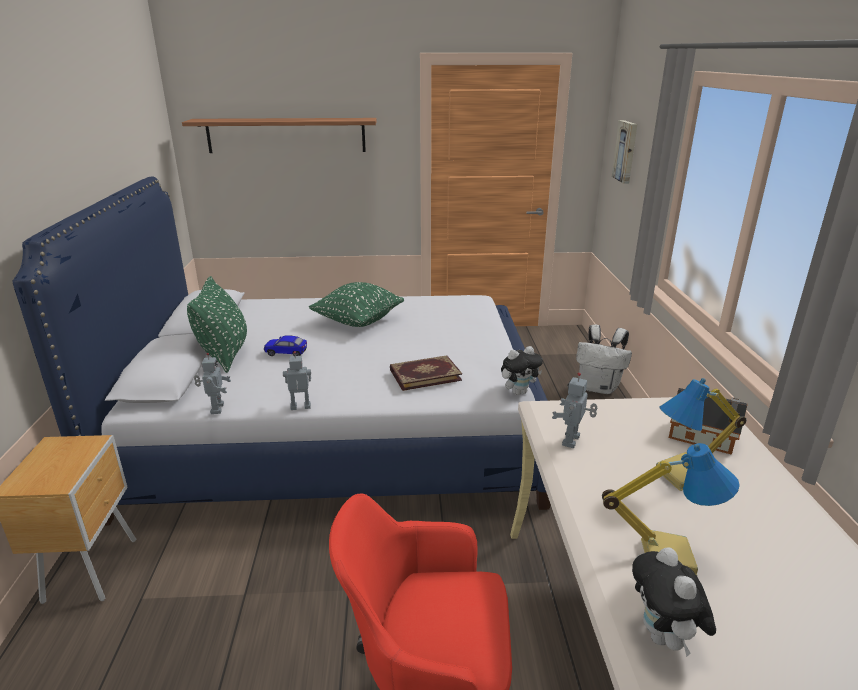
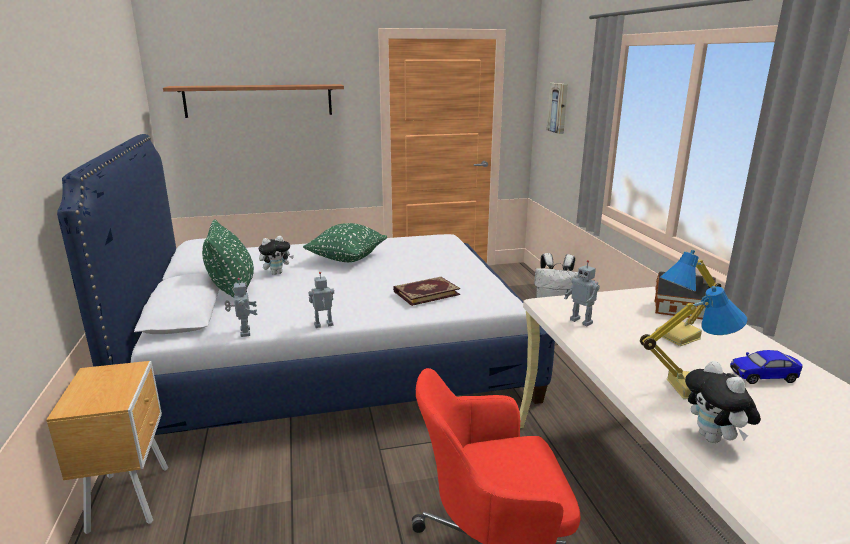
camera: 10 degrees left, 5 degrees down
toy car [264,335,307,356] -> toy car moved to [730,350,803,384]
plush toy [501,346,543,395] -> plush toy moved to [258,236,294,275]
toy robot [552,373,598,448] -> toy robot turned 60 degrees counterclockwise [564,260,600,326]

